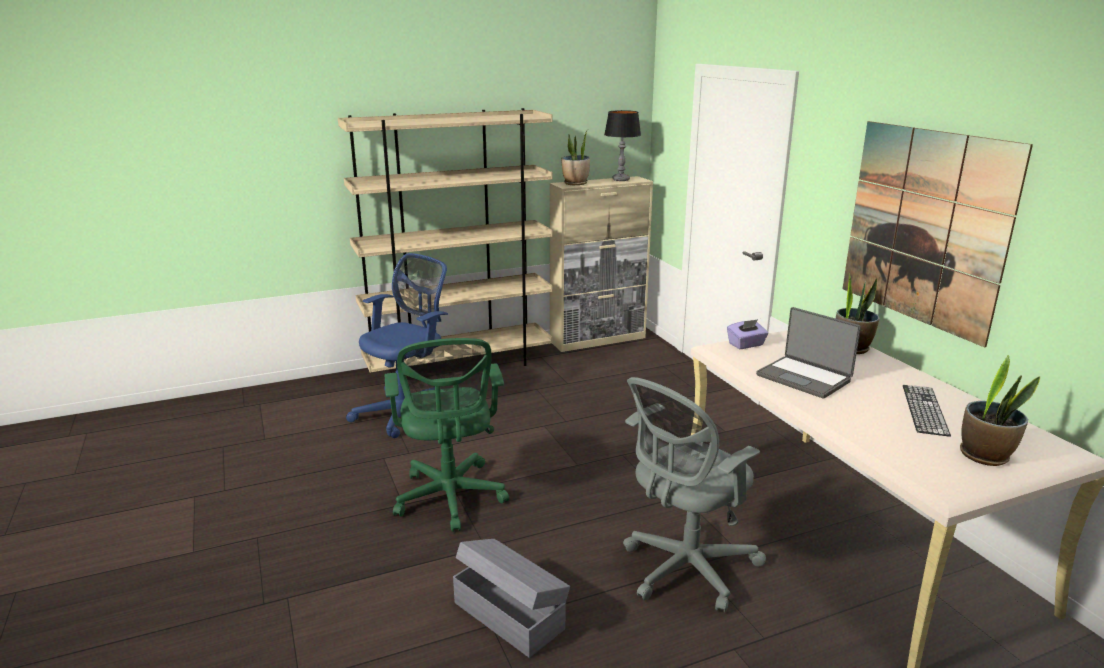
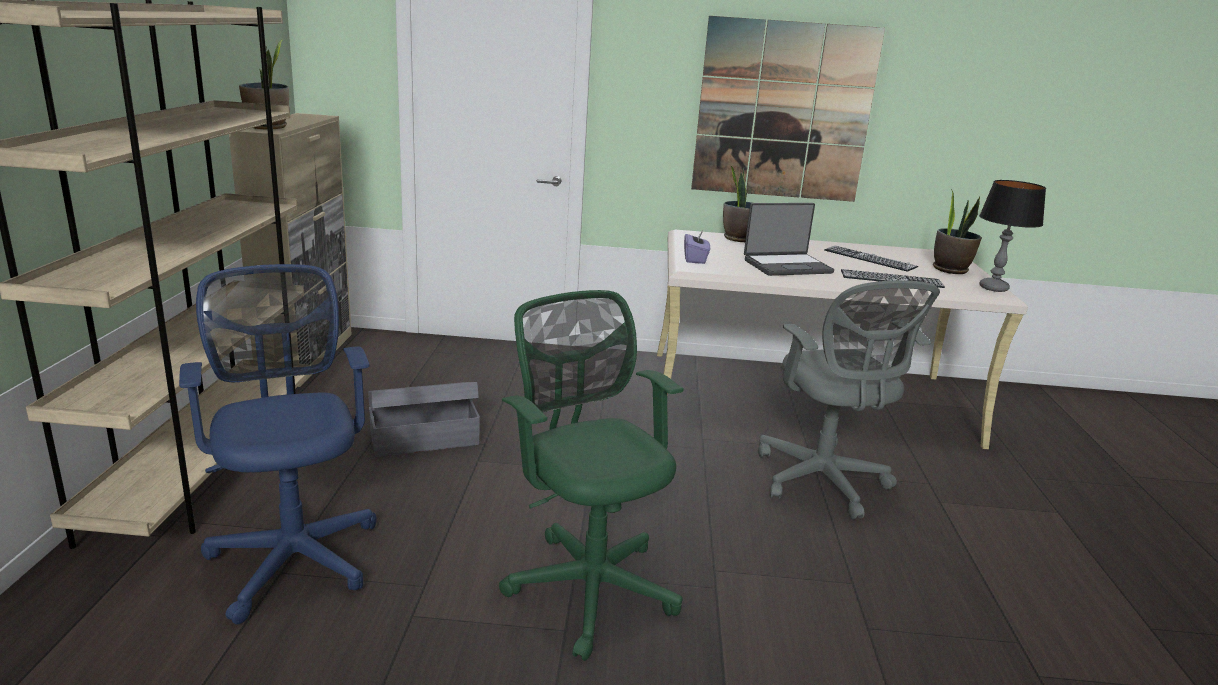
camera: 65 degrees left, 0 degrees up
green office chair [385,338,509,532] -> green office chair turned 135 degrees counterclockwise [499,290,684,661]
grey storage box [453,539,570,658] -> grey storage box moved to [368,382,480,457]
table lamp [604,110,641,181] -> table lamp moved to [979,180,1046,292]
none -> keyboard [841,269,945,288]

